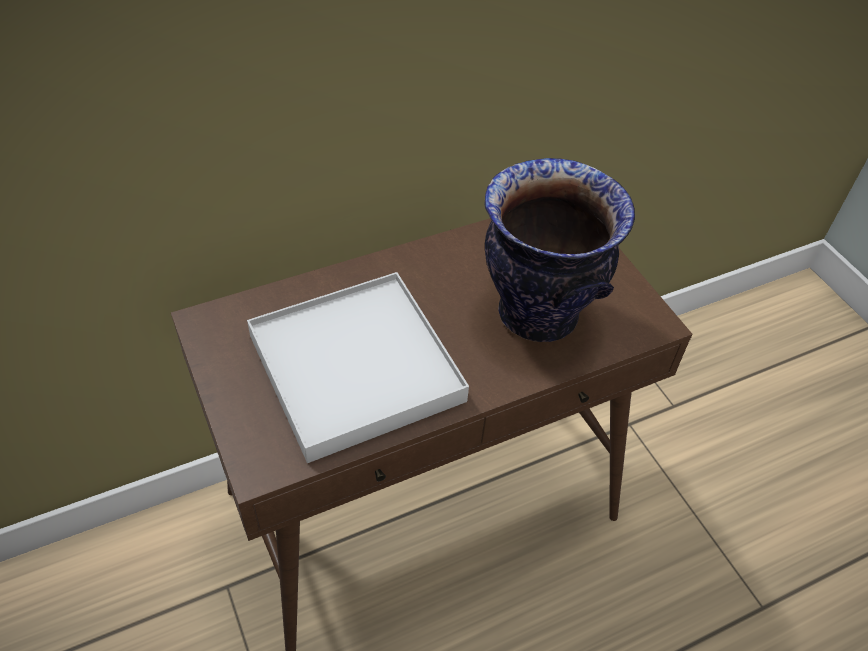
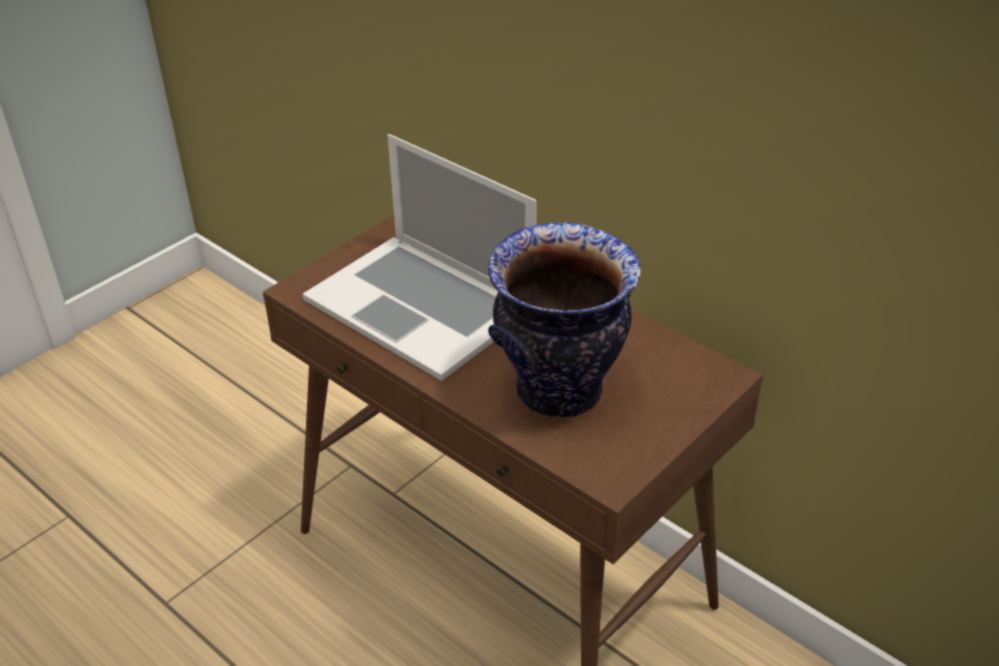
camera: 70 degrees right, 10 degrees down
white tray [247,272,469,463] -> laptop [302,134,537,381]

